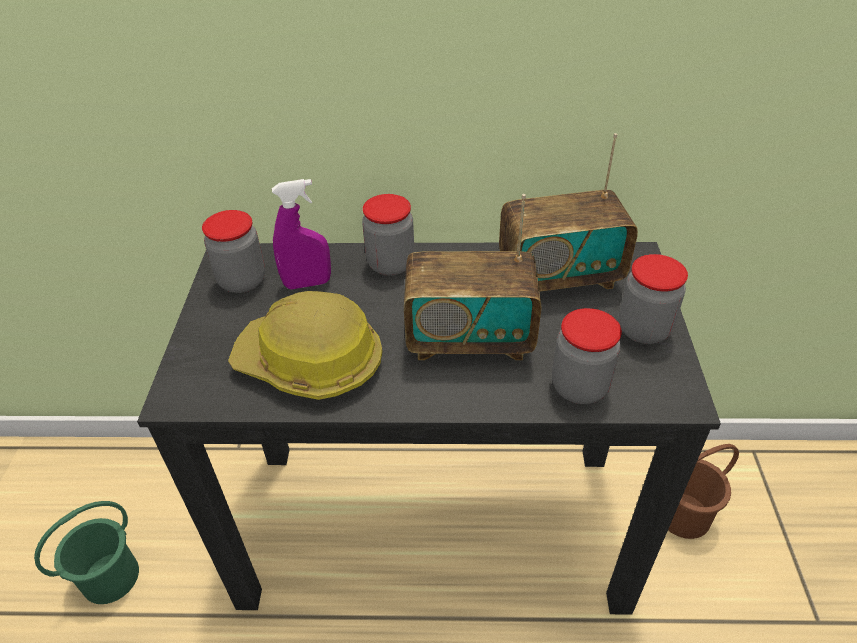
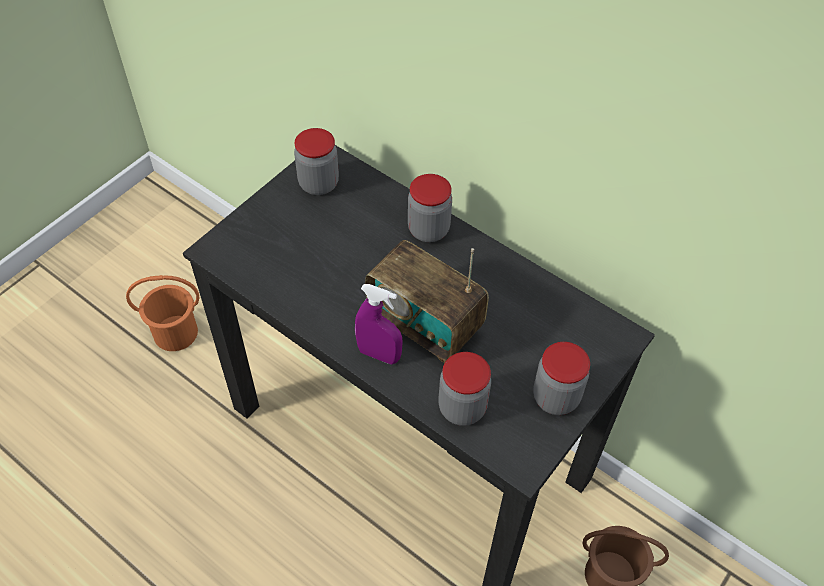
camera: 35 degrees right, 10 degrees up
green bucket [34,501,139,604] -> orange bucket [126,275,200,351]
hard hat [228,291,383,400] -> none
purple spray bottle [272,179,331,289] -> purple spray bottle moved to [355,284,403,364]
radio [499,133,638,291] -> none

